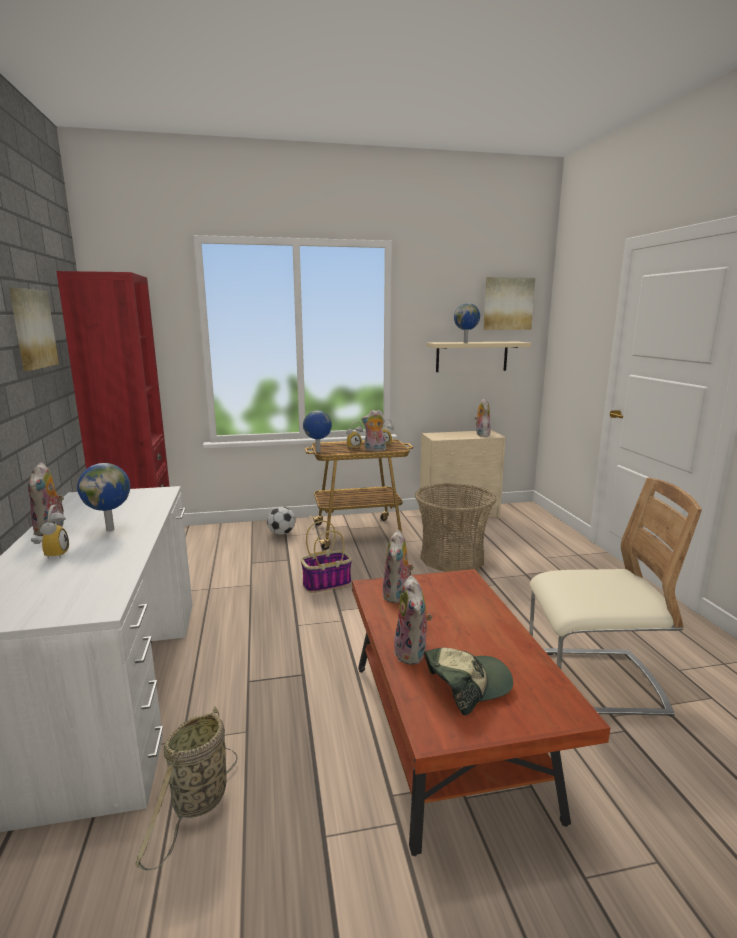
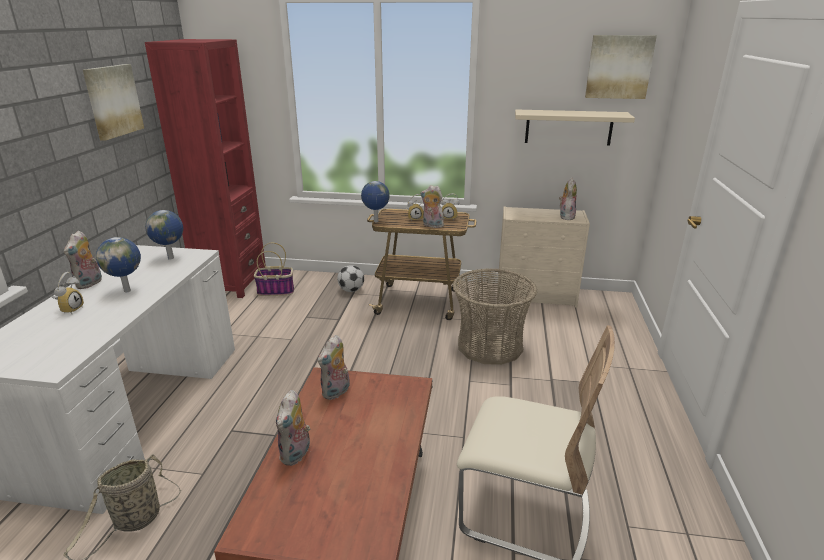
camera: 20 degrees right, 10 degrees up
basket [301,521,352,593] -> basket moved to [254,243,294,296]
cap [425,648,513,715] -> none
globe [454,303,480,343] -> globe moved to [145,210,183,260]

